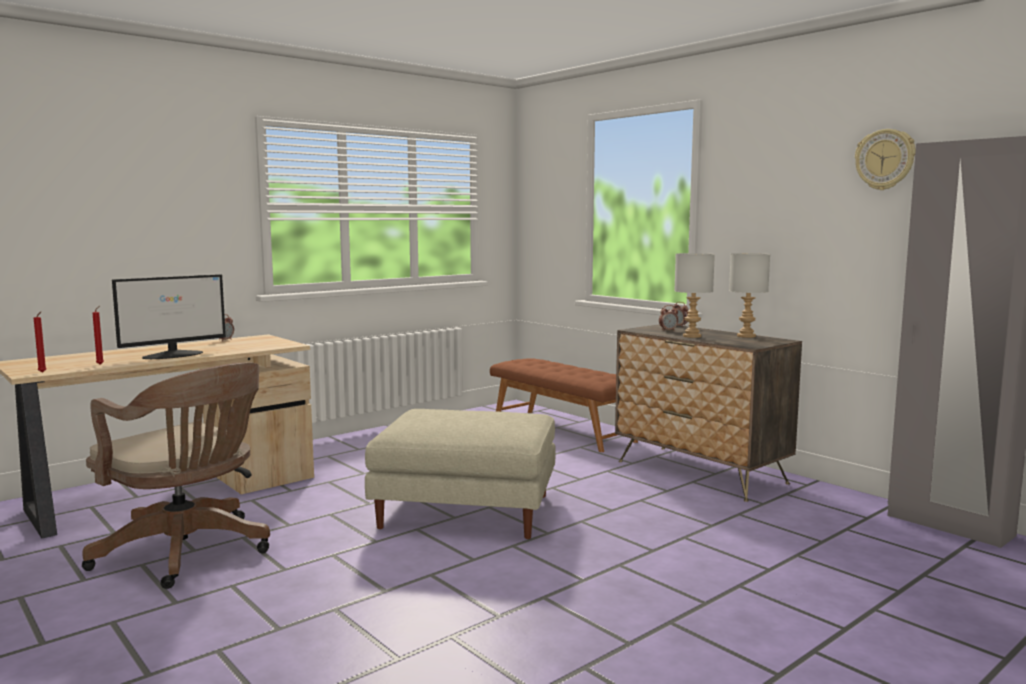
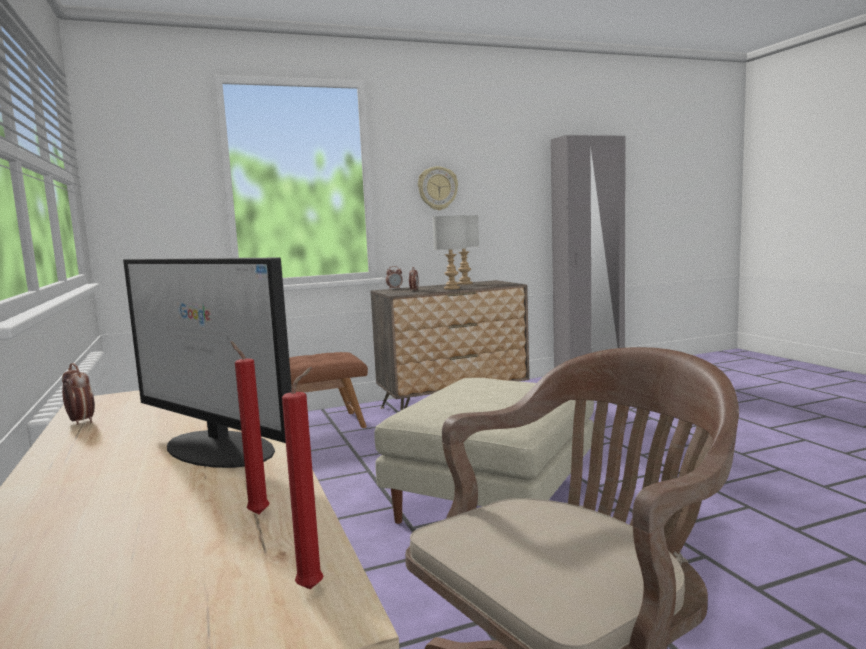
camera: 70 degrees left, 0 degrees up
monitor [112,274,226,359] -> monitor turned 150 degrees clockwise [123,258,292,468]
wall clock [855,129,916,190] -> wall clock moved to [418,166,458,210]

